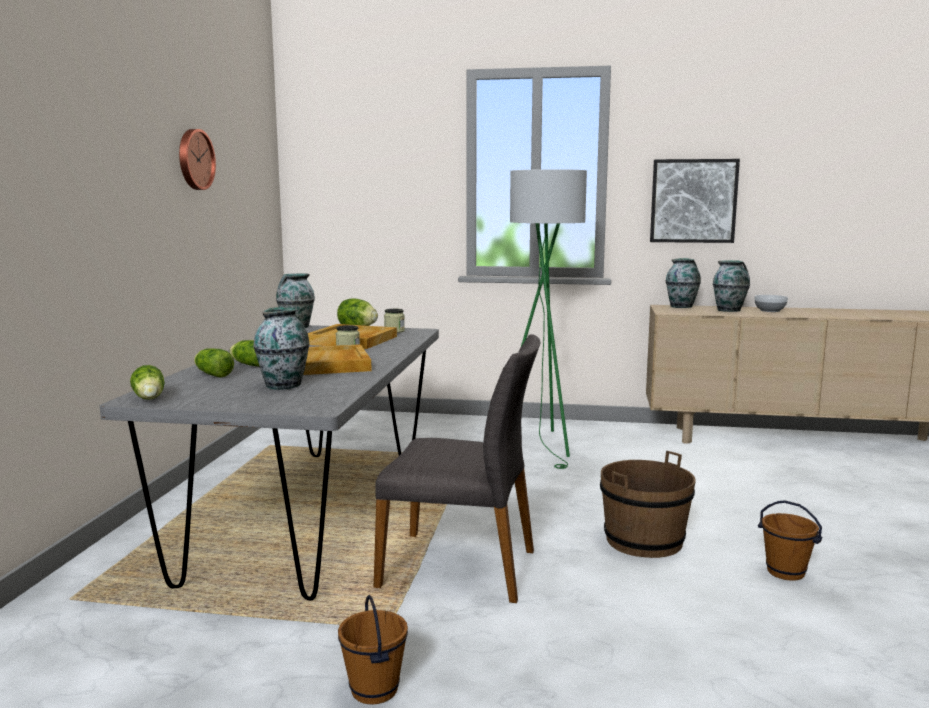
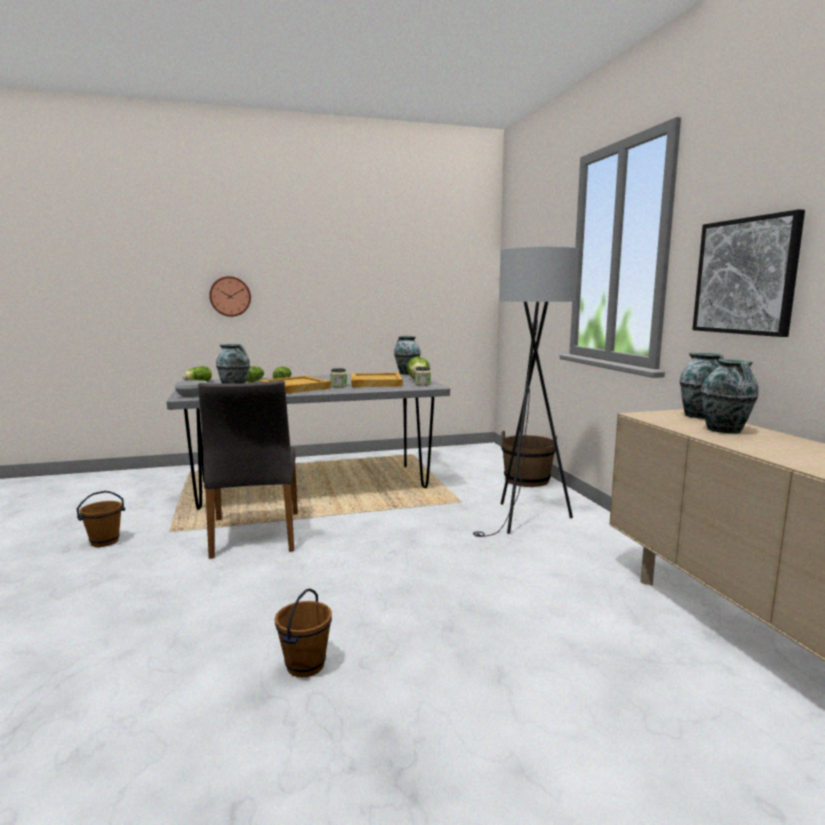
camera: 65 degrees right, 0 degrees up
wall clock [179,129,216,190] -> wall clock moved to [209,276,251,317]
green floor lamp [510,169,587,469] -> grey floor lamp [473,246,579,537]
brown bucket [600,451,696,558] -> brown bucket moved to [501,431,557,487]
bowl [754,295,788,312] -> bowl moved to [174,380,207,398]

